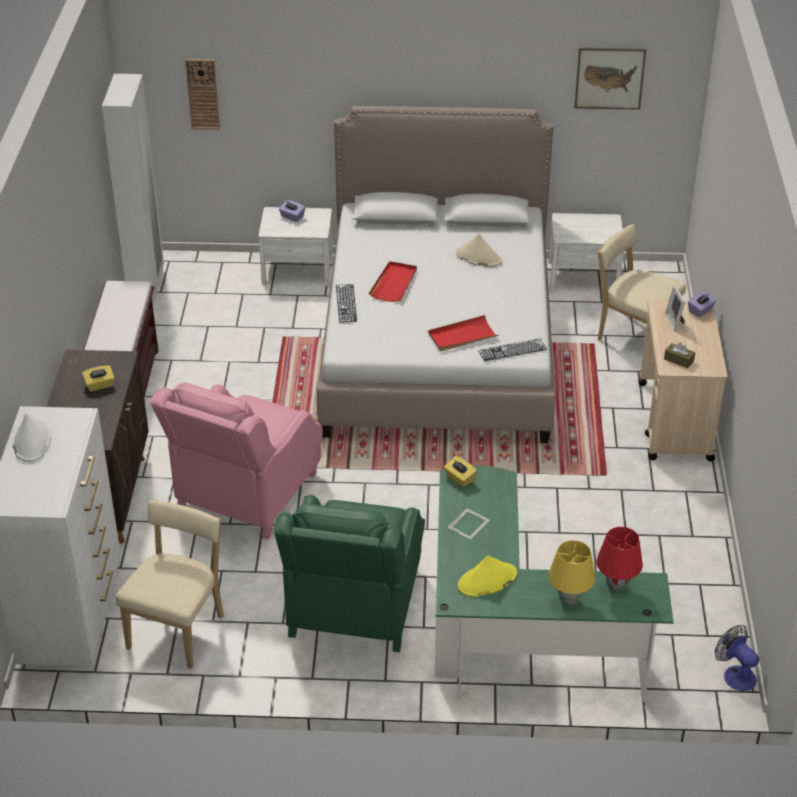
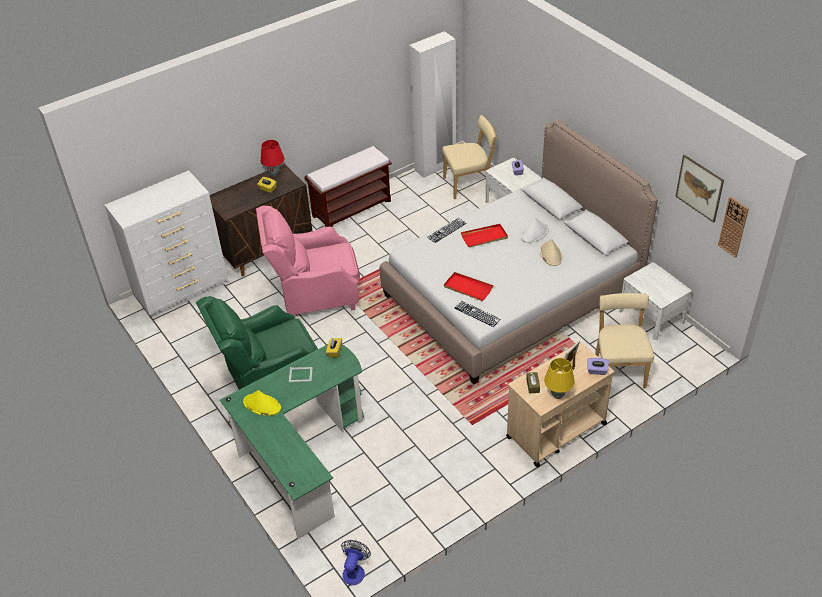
camera: 55 degrees right, 5 degrees up
white hat [12,413,51,462] -> white hat moved to [521,218,549,243]
beige chair [116,500,224,669] -> beige chair moved to [442,115,497,199]
wall clock [185,59,220,130] -> wall clock moved to [718,196,749,258]
yellow table lamp [548,540,595,606] -> yellow table lamp moved to [544,358,575,399]
red table lamp [596,527,643,593] -> red table lamp moved to [261,140,284,176]

